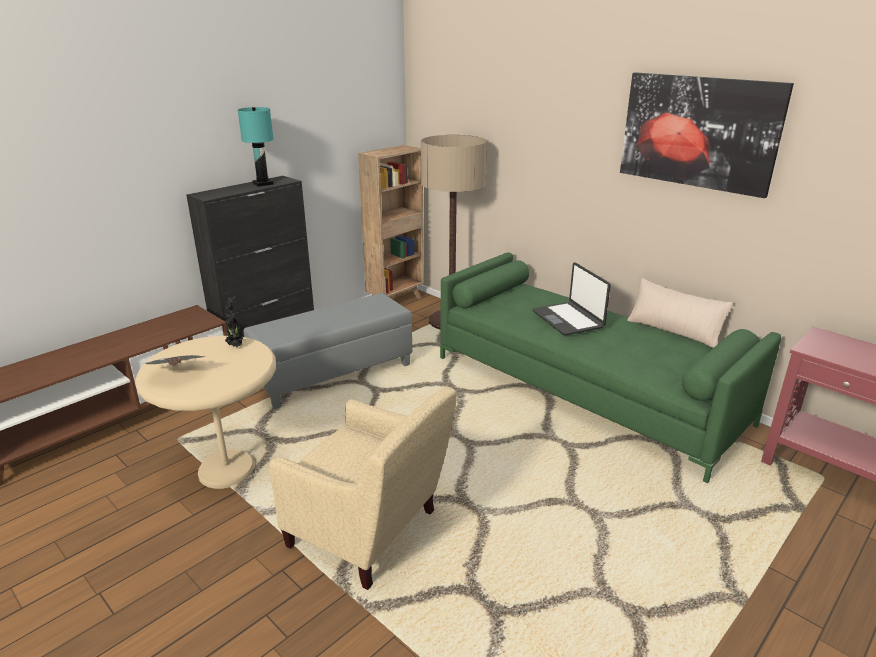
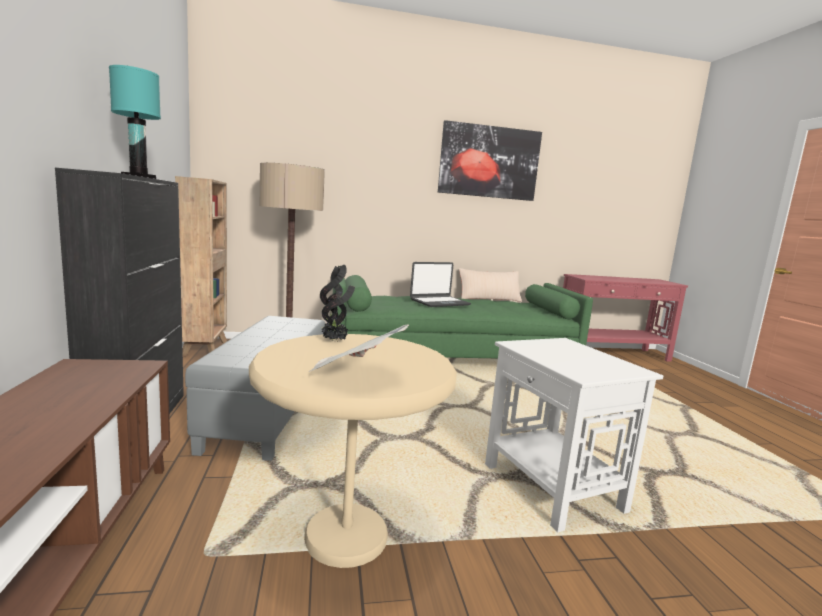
camera: 55 degrees left, 15 degrees down
beige armchair [269,387,457,590] -> white side table [485,338,663,532]
laptop [533,262,611,335] -> laptop turned 45 degrees counterclockwise [410,262,471,307]

